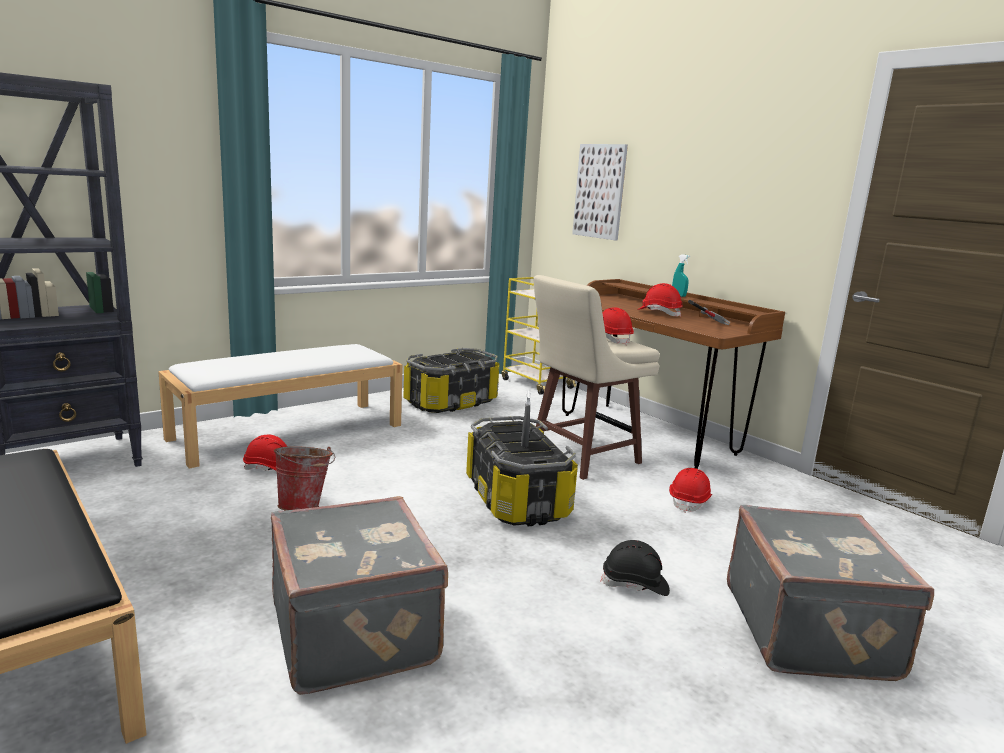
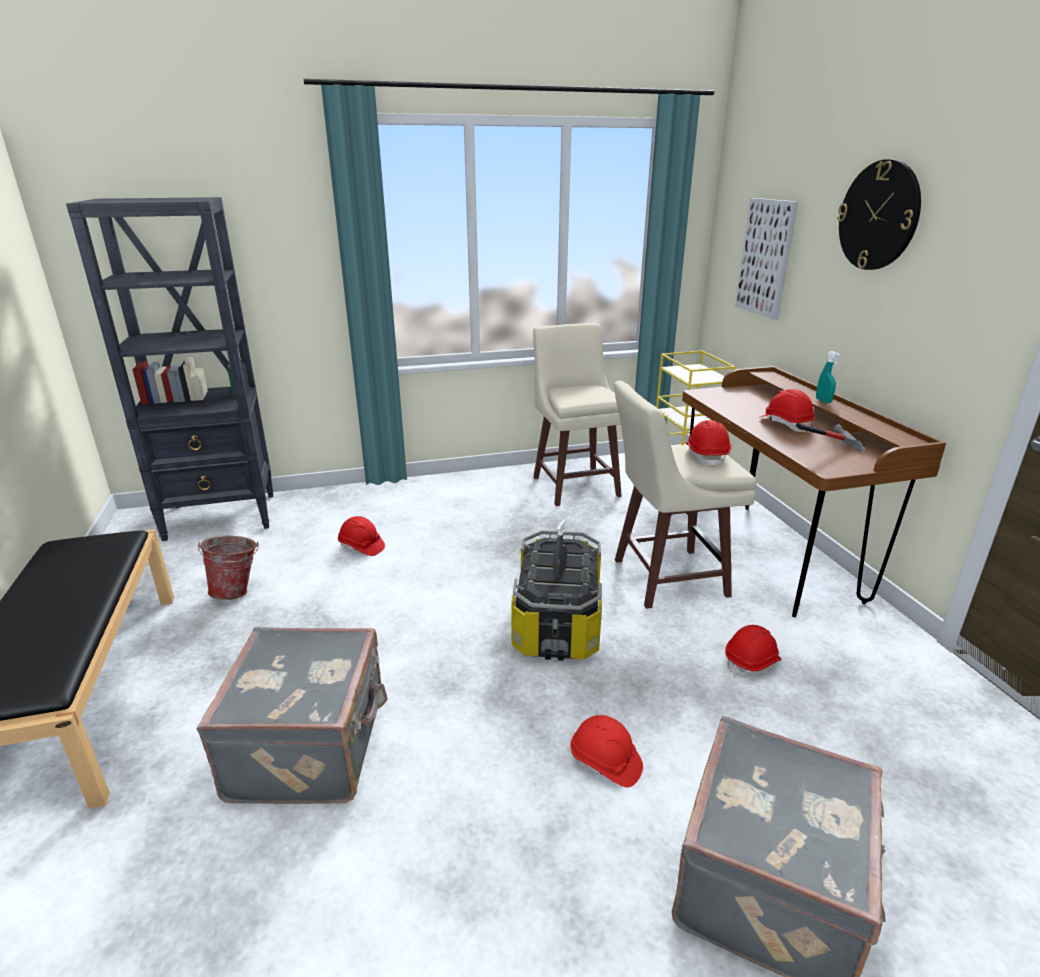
camera: 25 degrees right, 10 degrees up
white bench [158,344,402,469] -> none
bucket [274,446,335,510] -> bucket moved to [198,536,259,600]
storage box [403,348,499,413] -> beige stool [533,323,622,506]
black hard hat [600,540,670,596] -> red hard hat [570,715,643,787]
none -> wall clock [837,159,921,270]

